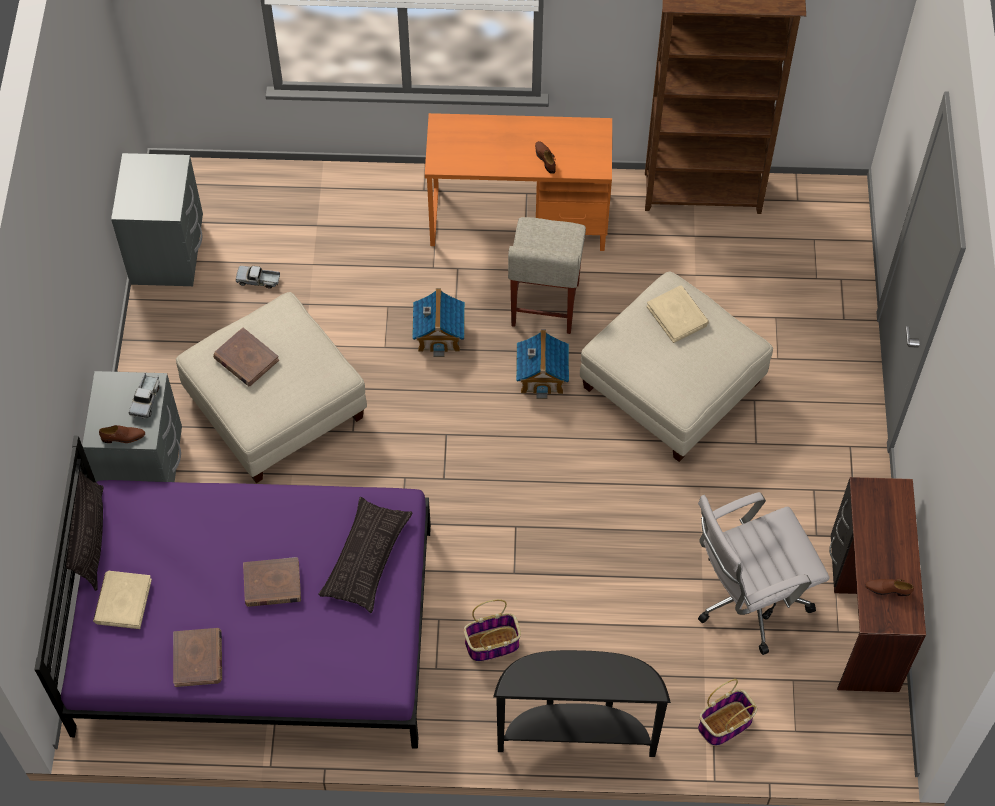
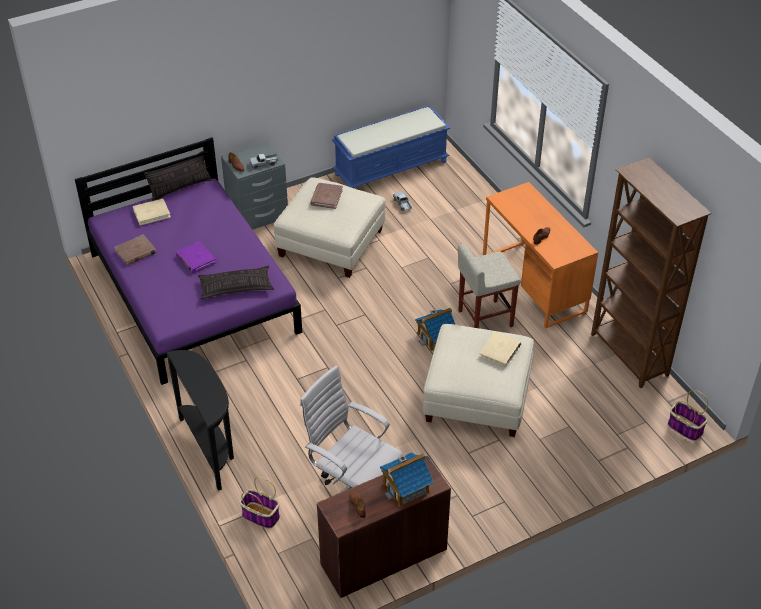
camera: 60 degrees right, 15 degrees down
grey nightstand [111,153,203,286] -> blue bench [332,105,450,188]
brown book [243,557,301,607] -> purple book [176,241,216,273]
toy house [412,288,465,357] -> toy house moved to [380,452,433,507]
basket [463,599,521,662] -> basket moved to [668,390,708,441]

